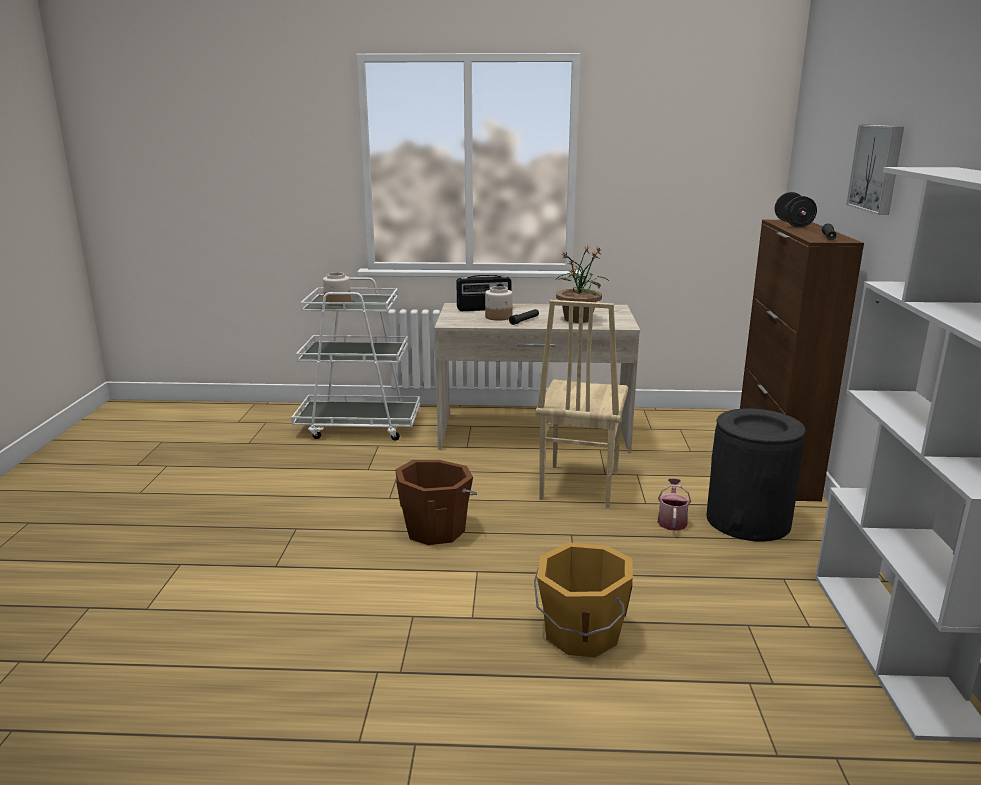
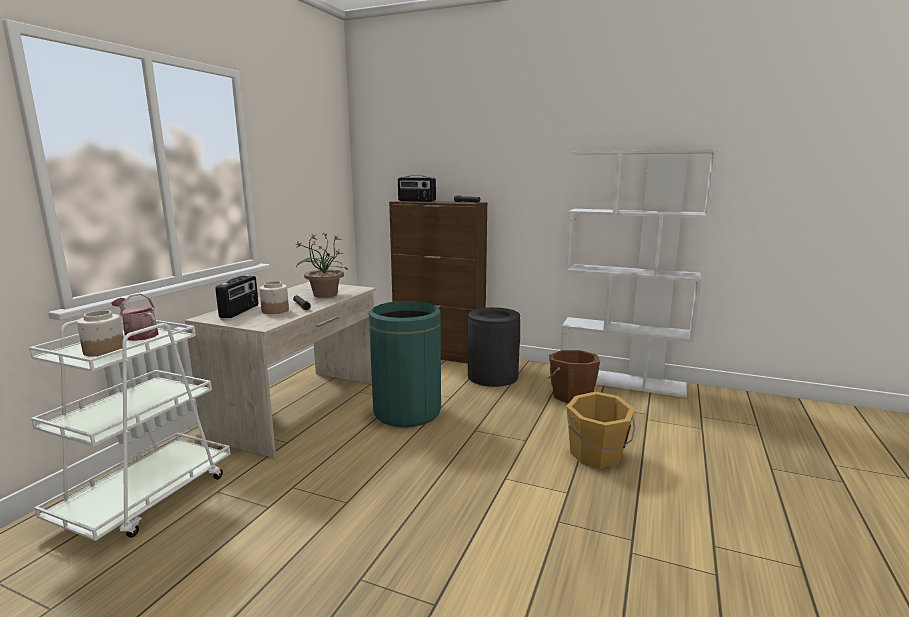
camera: 70 degrees left, 5 degrees down
brown bucket [395,460,477,545] -> brown bucket moved to [547,350,600,403]
beige chair [536,300,628,508] -> green trash can [369,301,441,427]
watering can [658,478,691,531] -> watering can moved to [112,293,159,341]
black dumbbell [775,192,817,227] -> radio [398,176,436,202]
picture [846,125,904,215] -> none

